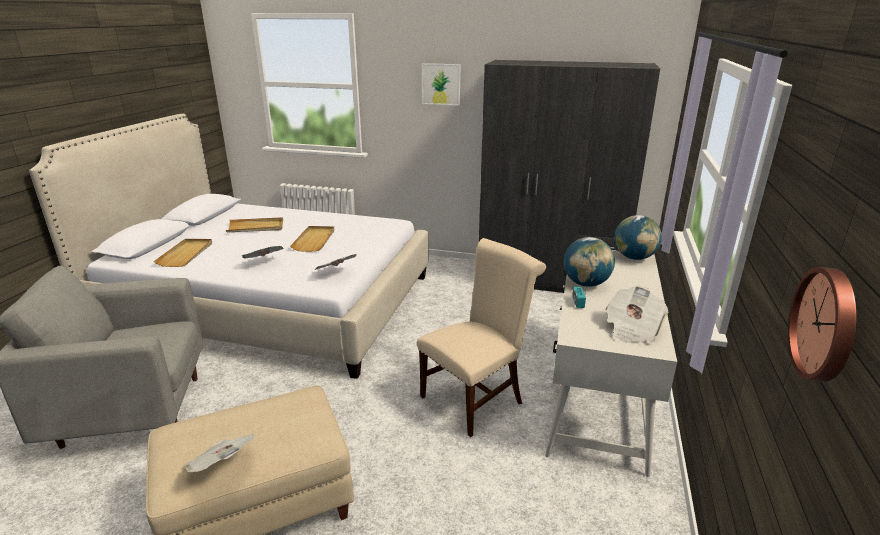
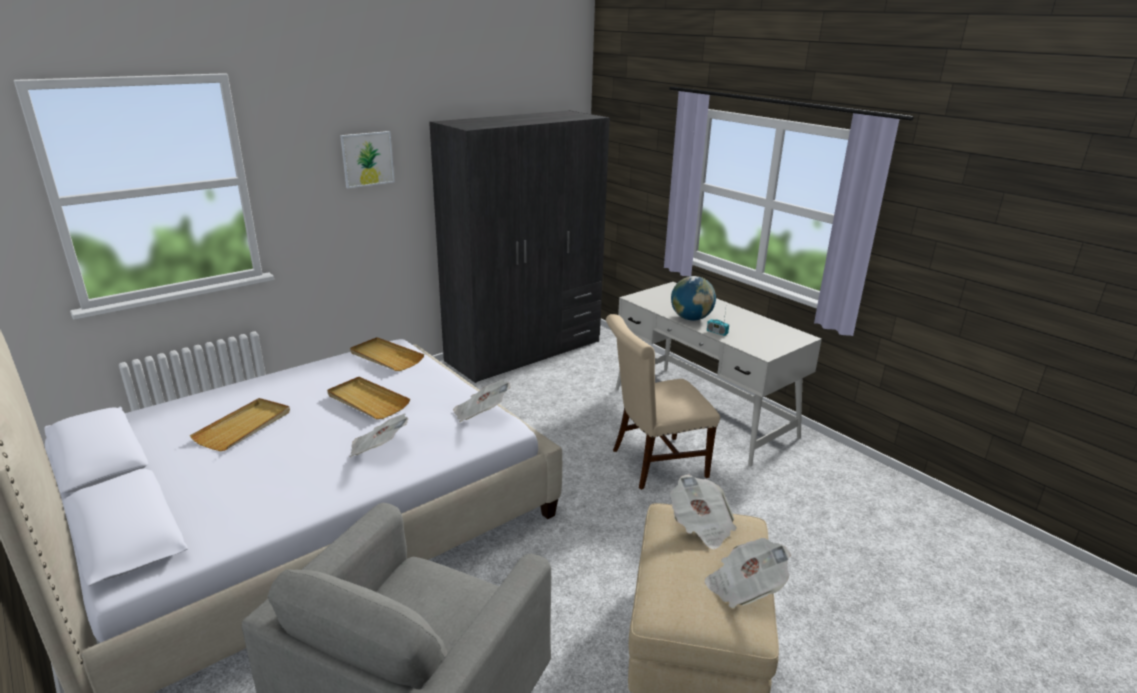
camera: 55 degrees left, 0 degrees up
beige tray [154,239,212,267] -> beige tray moved to [350,337,424,371]
beige chair [417,238,546,437] -> beige chair turned 105 degrees counterclockwise [606,314,720,490]
newspaper [606,286,669,343] -> newspaper moved to [670,474,737,550]
globe [614,215,662,260] -> none
wall clock [788,267,856,382] -> none

